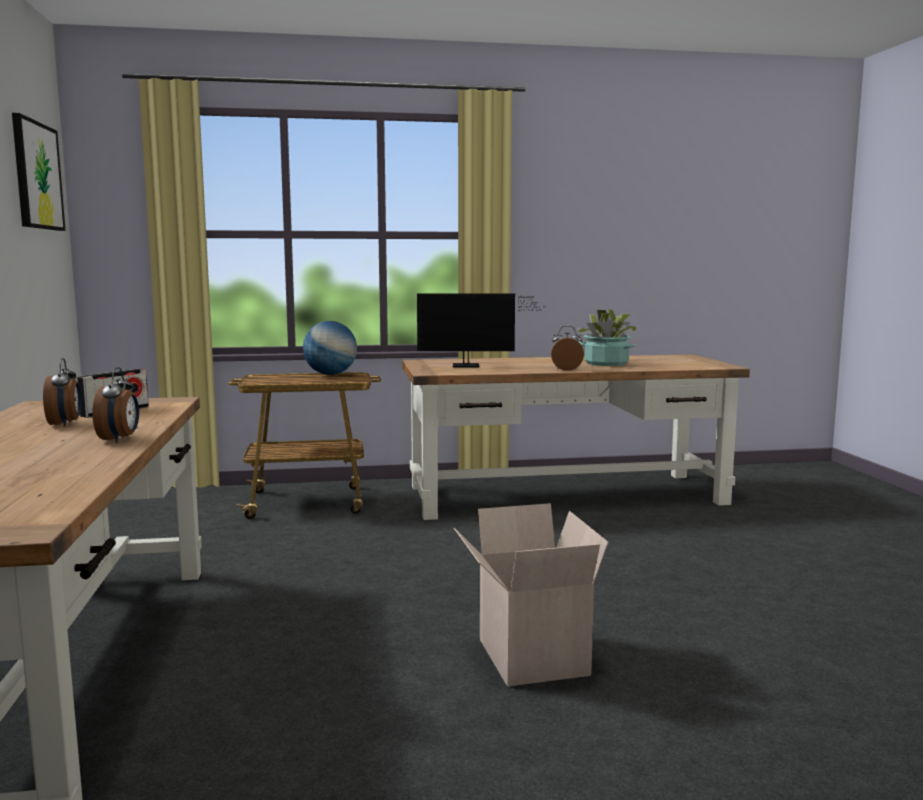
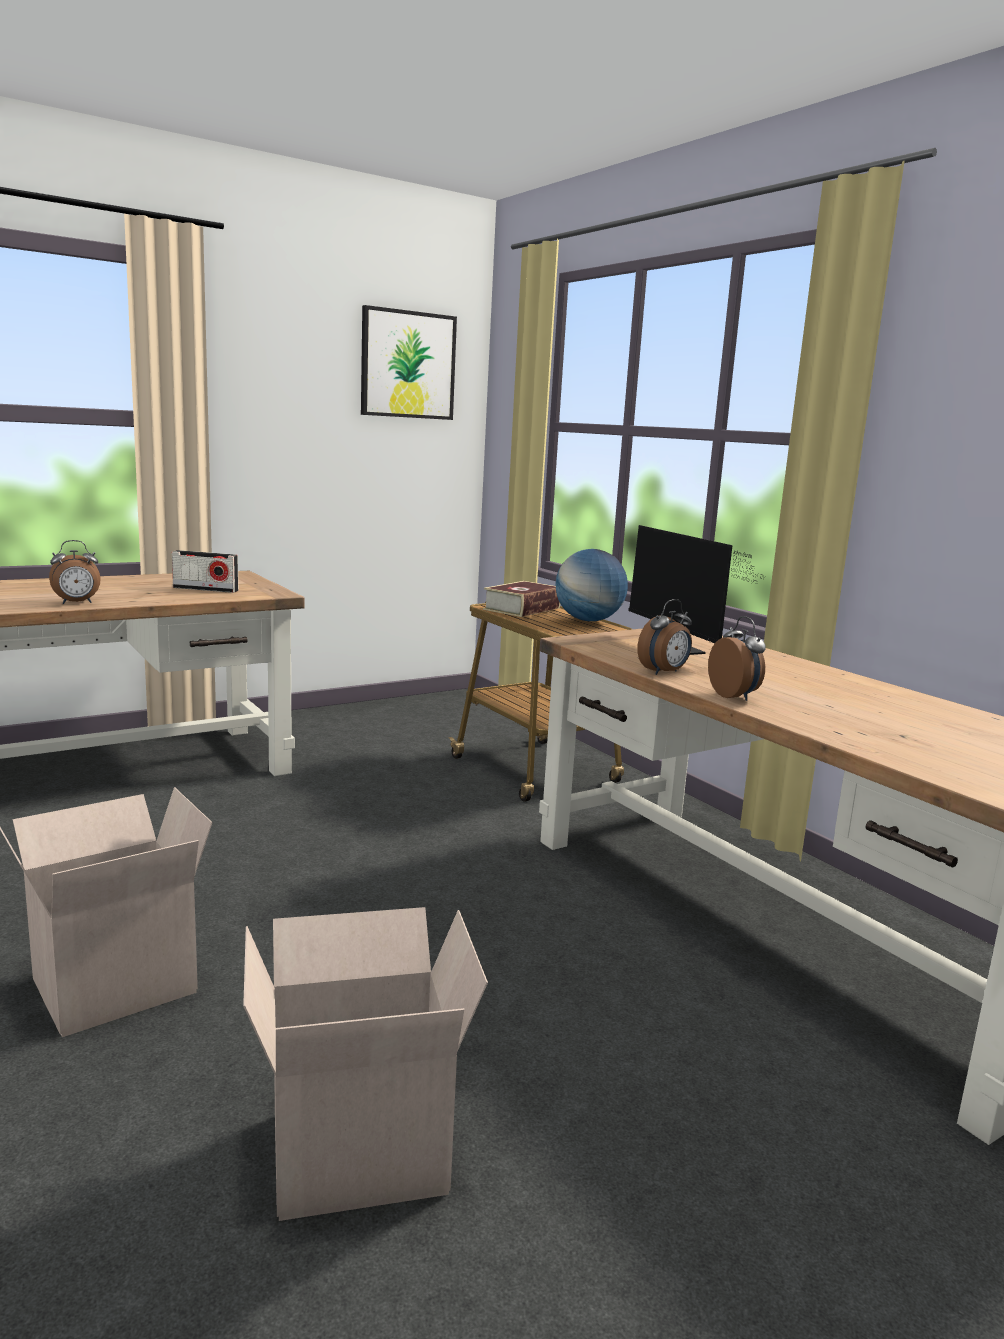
camera: 65 degrees right, 5 degrees up
alarm clock [43,358,82,427] -> alarm clock moved to [637,599,692,675]
potted plant [577,309,639,366] -> none
none -> cardboard box [243,907,488,1221]
none -> book [483,581,560,617]

